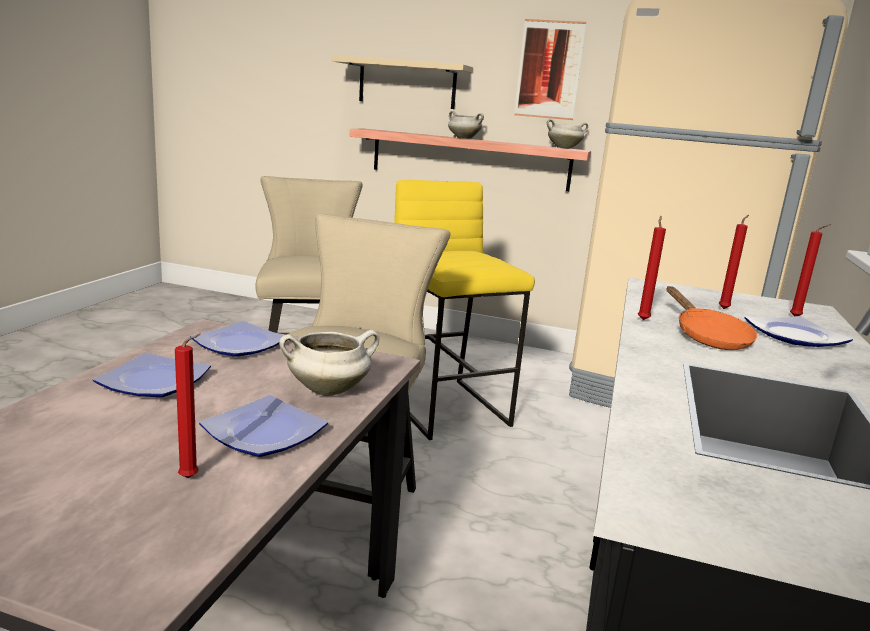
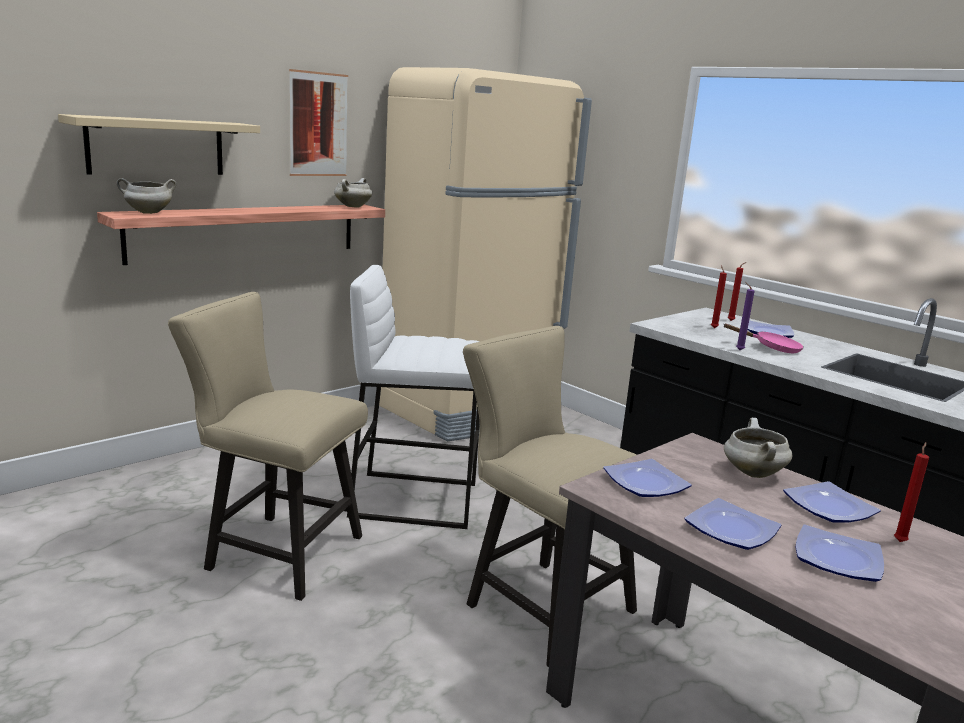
camera: 60 degrees left, 0 degrees up
yellow stool [394,180,535,440] -> white stool [347,265,480,529]
white cooking pot [448,111,484,139] -> white cooking pot moved to [117,178,177,214]
red candle [638,216,666,320] -> purple candle [736,282,755,350]
orange frying pan [667,286,757,350] -> pink frying pan [723,324,804,353]
none -> plate [796,524,884,582]

